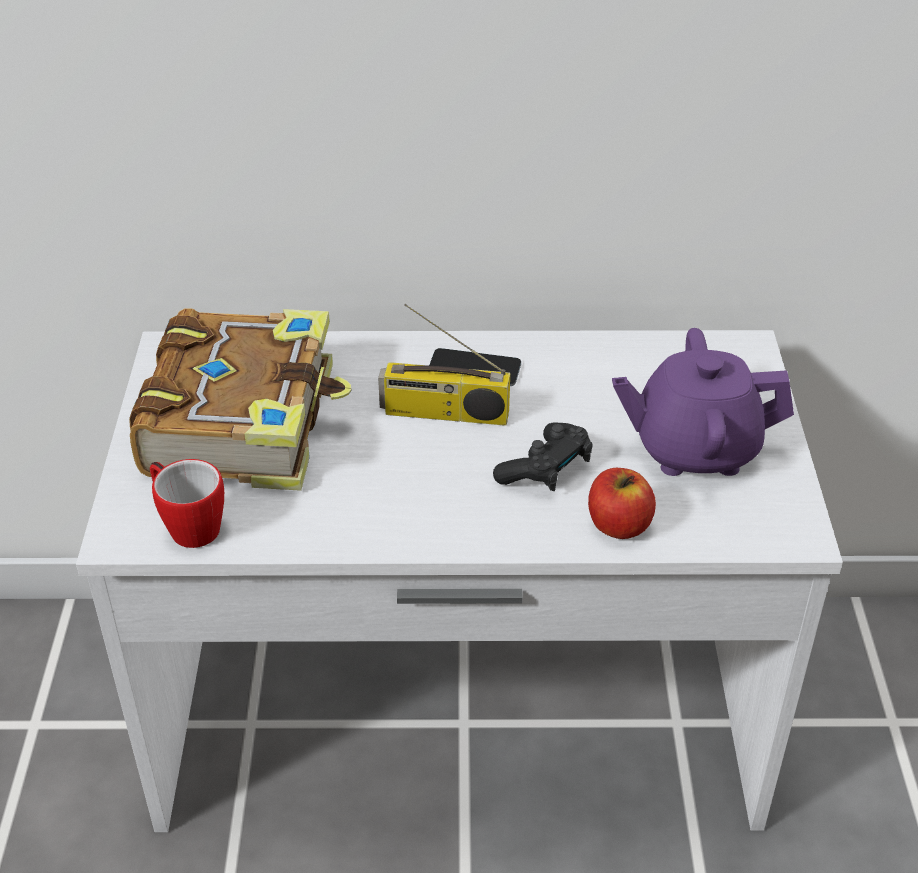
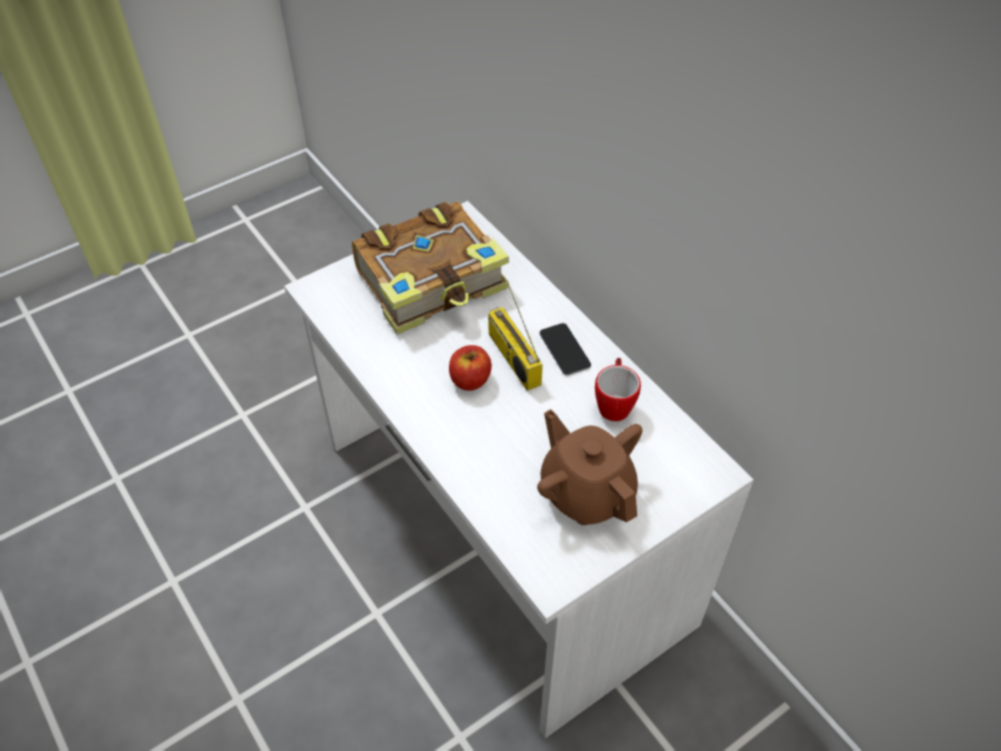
camera: 55 degrees right, 10 degrees up
mug [150,459,224,548] -> mug moved to [595,358,641,421]
black game controller [493,422,593,491] -> none
apple [588,468,656,539] -> apple moved to [449,345,492,391]
purple teapot [612,328,794,476] -> brown teapot [537,409,642,525]

